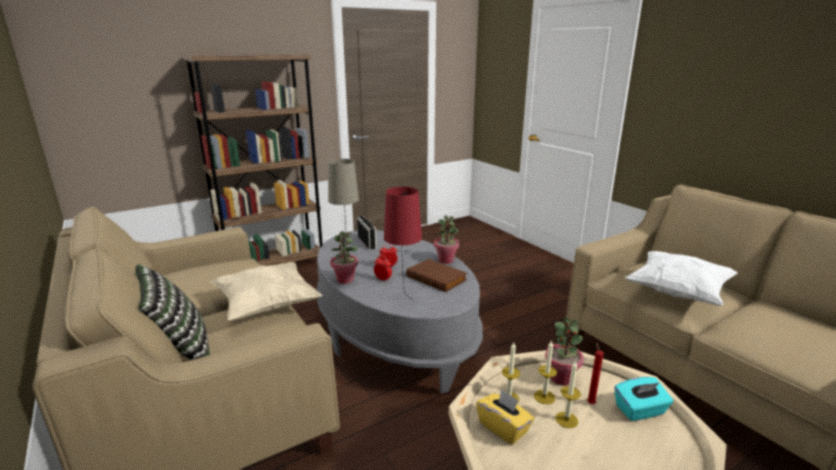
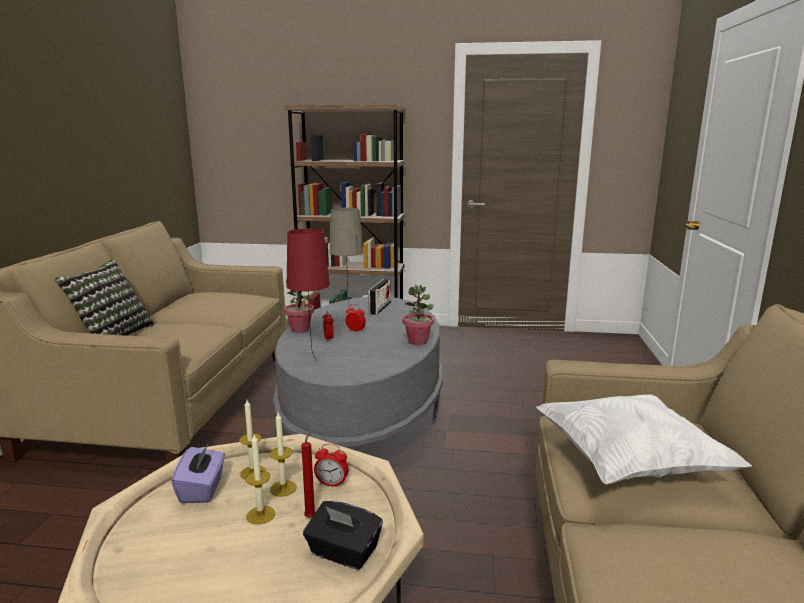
camera: 40 degrees right, 5 degrees down
beige pillow [210,262,323,320] -> none
brown book [406,259,467,292] -> none
yellow tissue box [476,389,534,445] -> purple tissue box [171,442,225,504]
potted plant [545,317,584,386] -> alarm clock [314,444,349,487]
turquoise tissue box [614,377,673,421] -> black tissue box [303,501,383,570]

